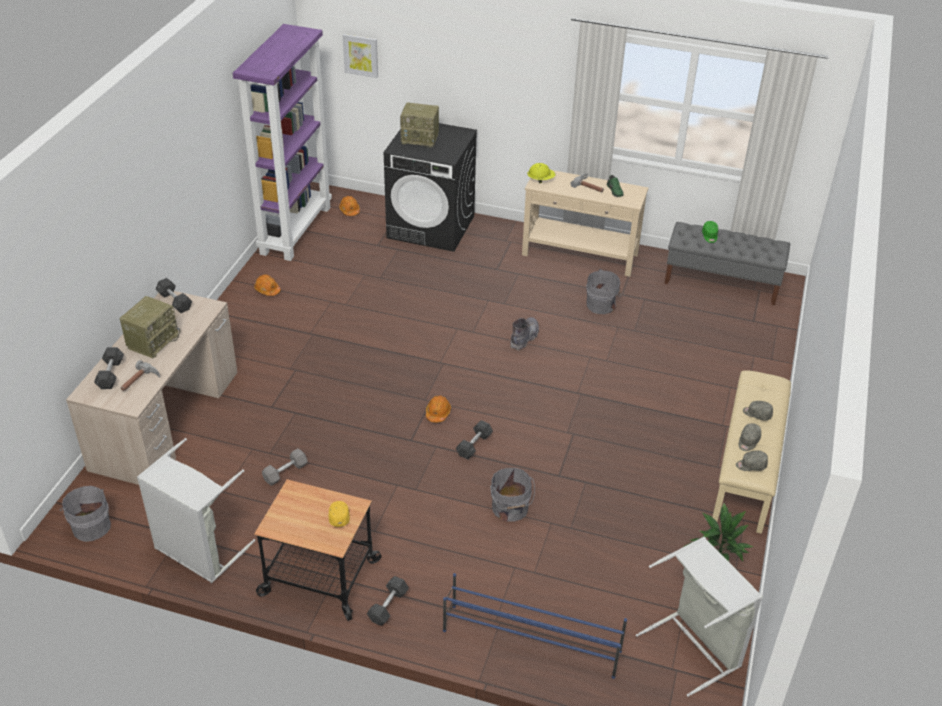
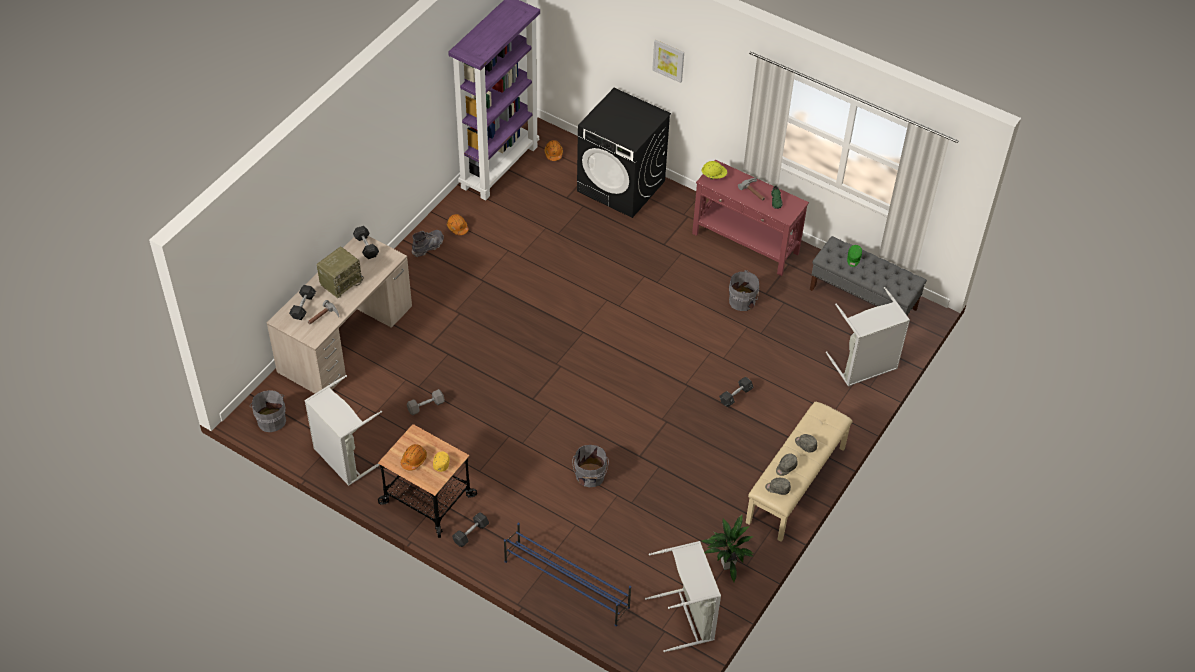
camera: 15 degrees right, 10 degrees up
picture [343,34,378,78] -> picture moved to [652,40,684,83]
radio [400,102,439,148] -> none
orange hard hat [426,395,451,423] -> orange hard hat moved to [401,444,427,471]
grey dumbbell [456,420,493,459] -> grey dumbbell moved to [719,377,754,407]
grey boot [510,317,539,350] -> grey boot moved to [412,230,444,257]
beige console table [522,170,649,277] -> red console table [692,160,809,276]
none -> grey laundry basket [826,287,910,387]

